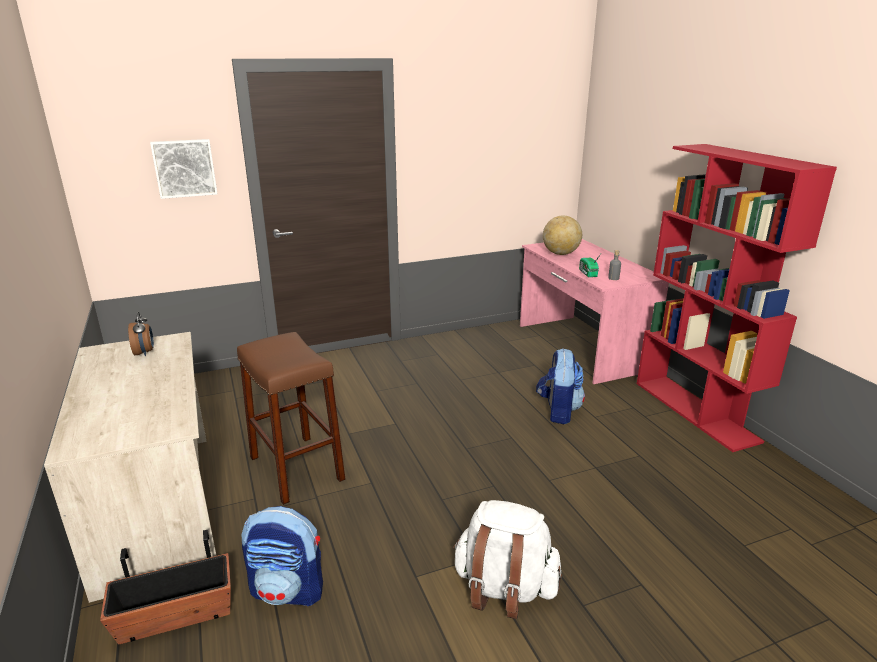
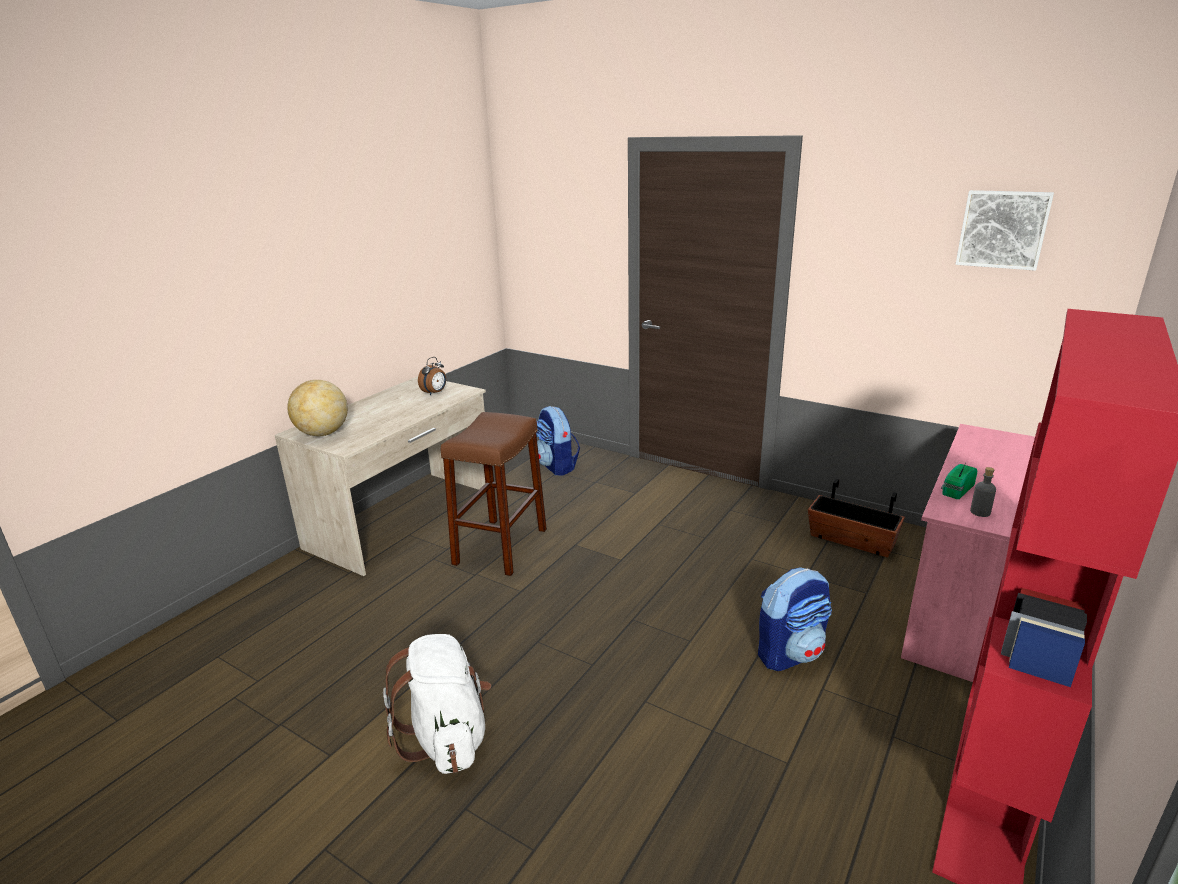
camera: 55 degrees right, 0 degrees up
planter [100,530,231,644] -> planter moved to [808,478,905,557]
picture [150,139,217,199] -> picture moved to [955,190,1054,271]
backpack [242,506,323,606] -> backpack moved to [536,406,580,476]
globe [543,216,582,255] -> globe moved to [287,380,348,436]

